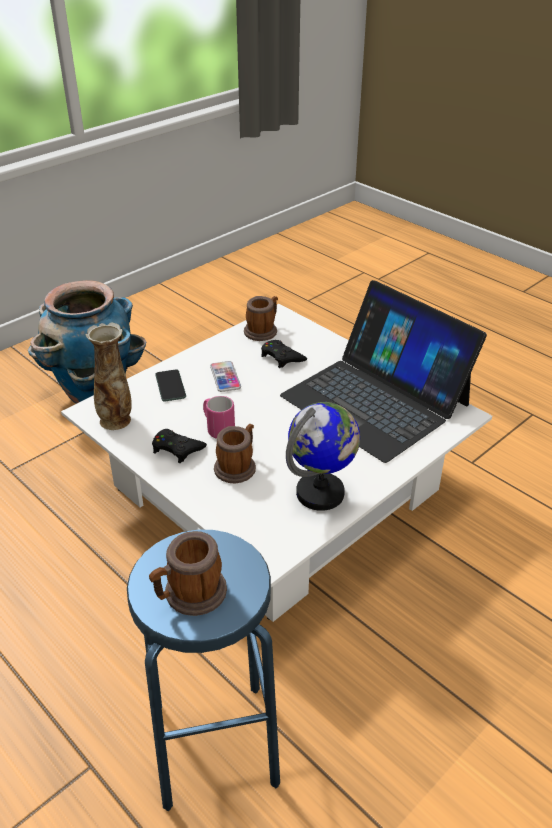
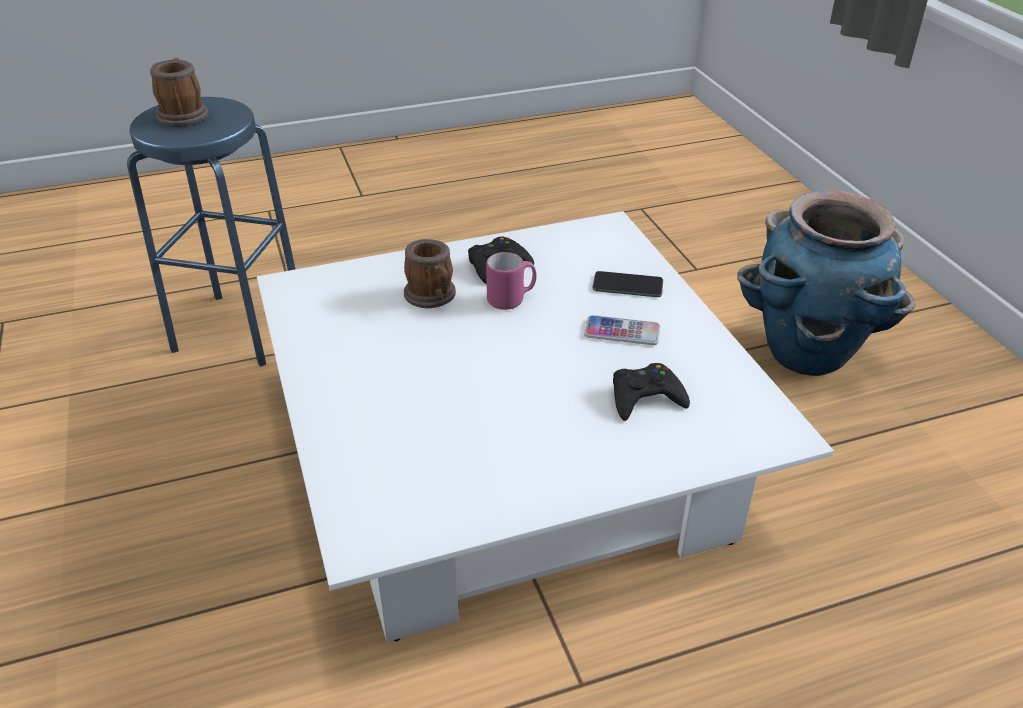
camera: 115 degrees right, 0 degrees up
vase [86,323,132,430] -> none
mug [244,296,278,341] -> none
laptop [280,280,487,463] -> none
globe [286,402,360,511] -> none

